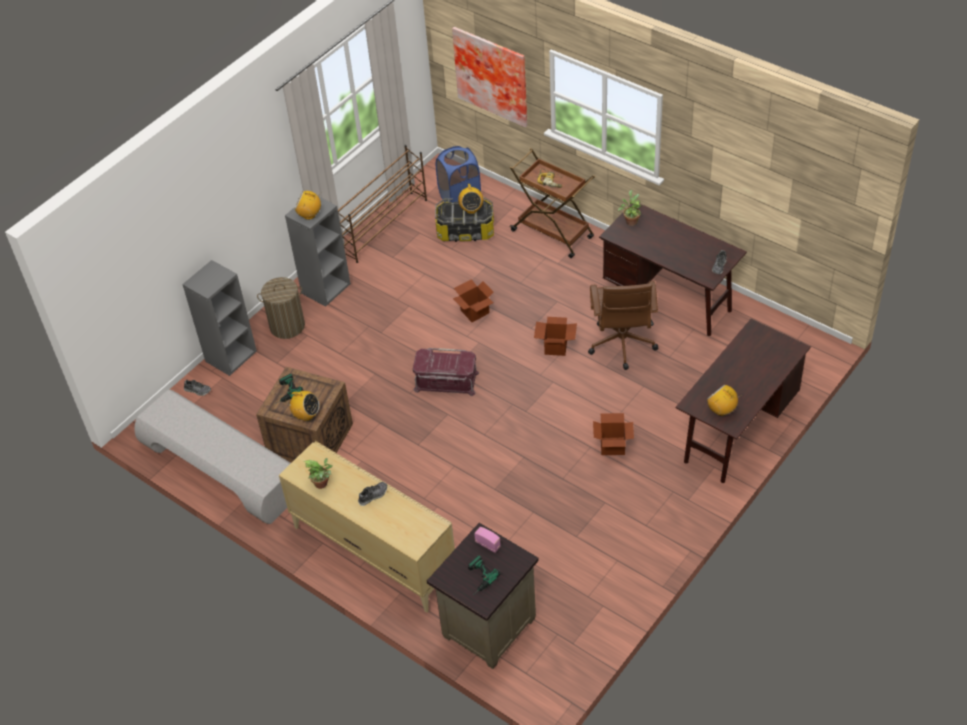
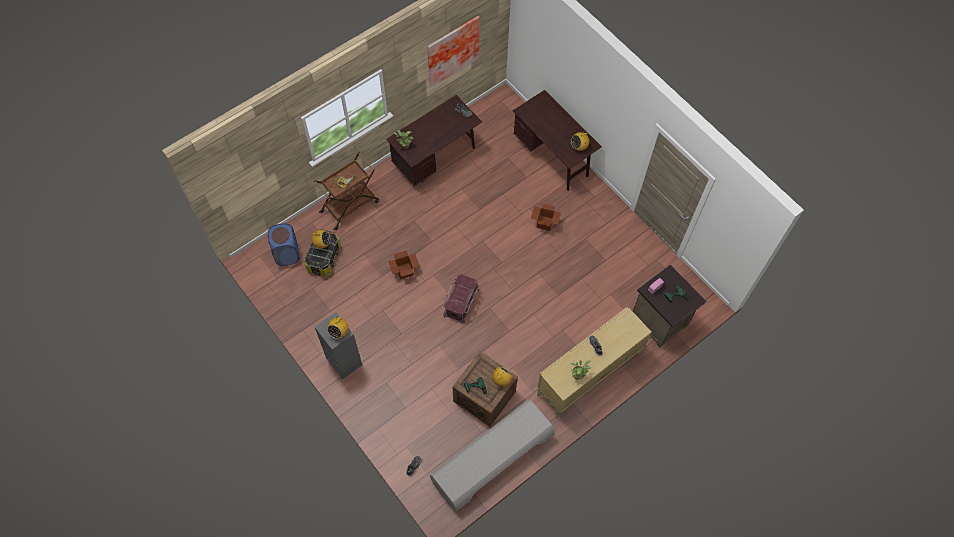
camera: 80 degrees left, 15 degrees up
grey bookcase [182,260,257,376] -> none
laundry basket [257,277,305,339] -> none
brown shoe rack [338,145,427,263] -> none
picture [452,27,527,127] -> picture moved to [427,16,480,88]
cardboard box [534,317,577,356] -> none
brown office chair [588,281,658,370] -> none

